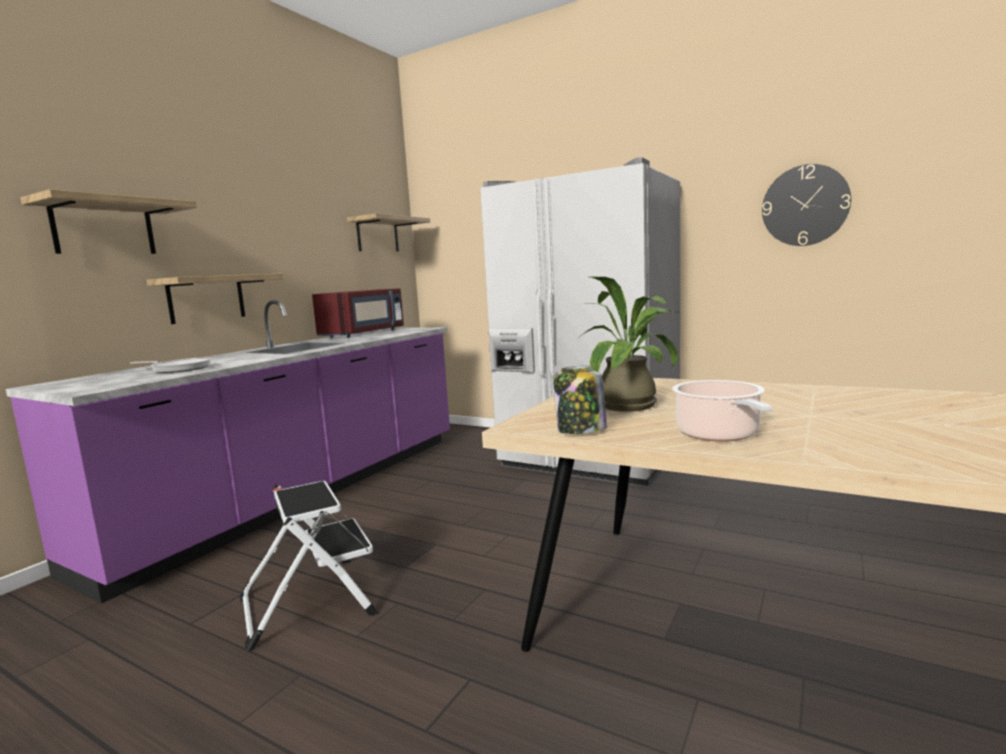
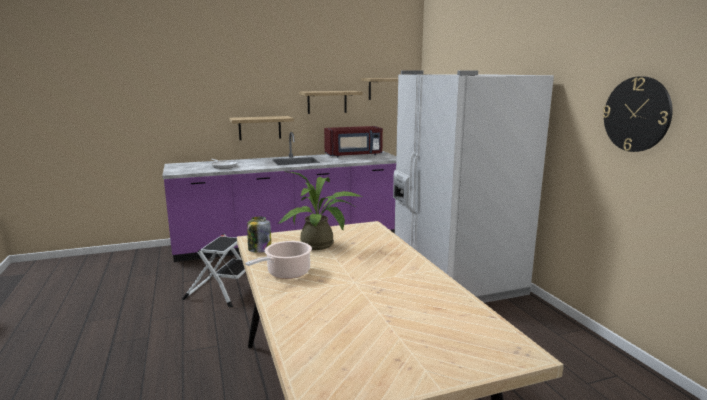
camera: 40 degrees right, 5 degrees up
shelf [21,189,197,254] -> shelf moved to [299,91,362,114]

